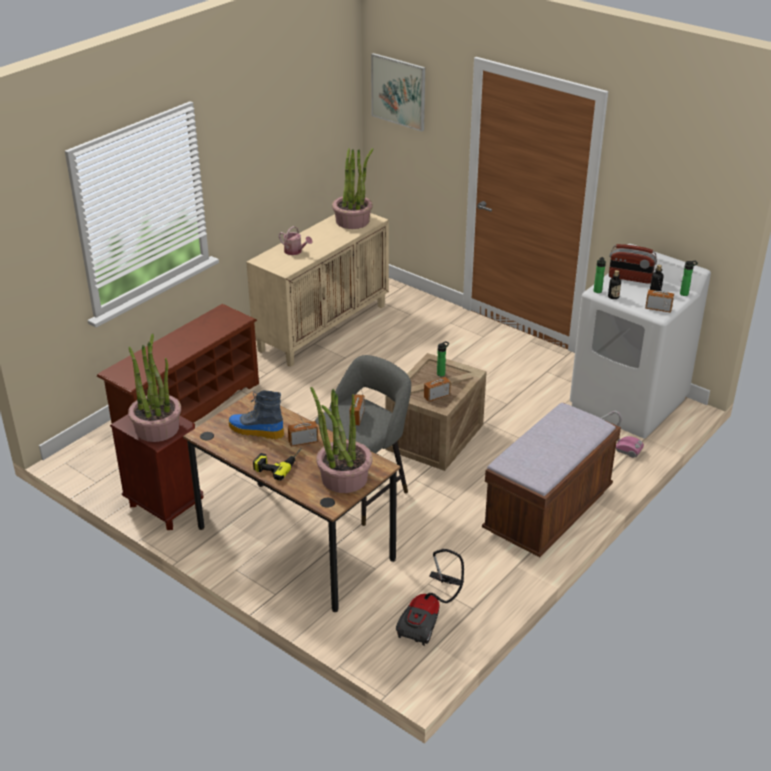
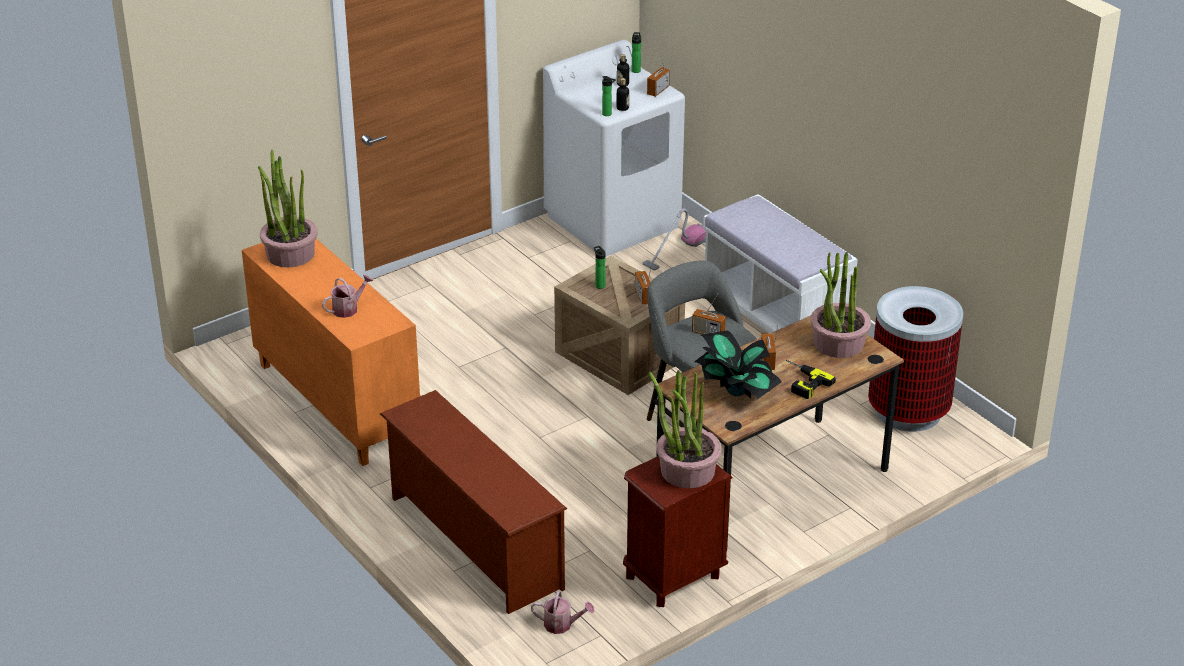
camera: 75 degrees left, 0 degrees up
boot [229,391,285,440] -> potted plant [694,330,782,399]
beige cabinet [246,213,389,367] -> orange cabinet [242,239,420,466]
picture [371,53,425,132] -> none
vacuum cleaner [396,549,464,646] -> trash can [868,286,963,432]
brown bench [482,403,621,557] -> white bench [703,194,858,333]
radio [609,244,657,284] -> none
none -> watering can [531,591,594,634]

